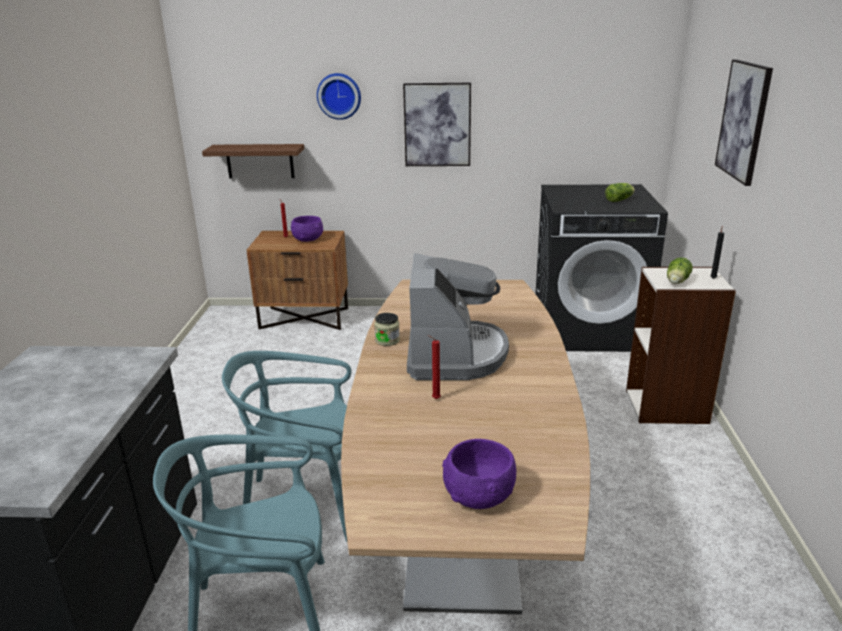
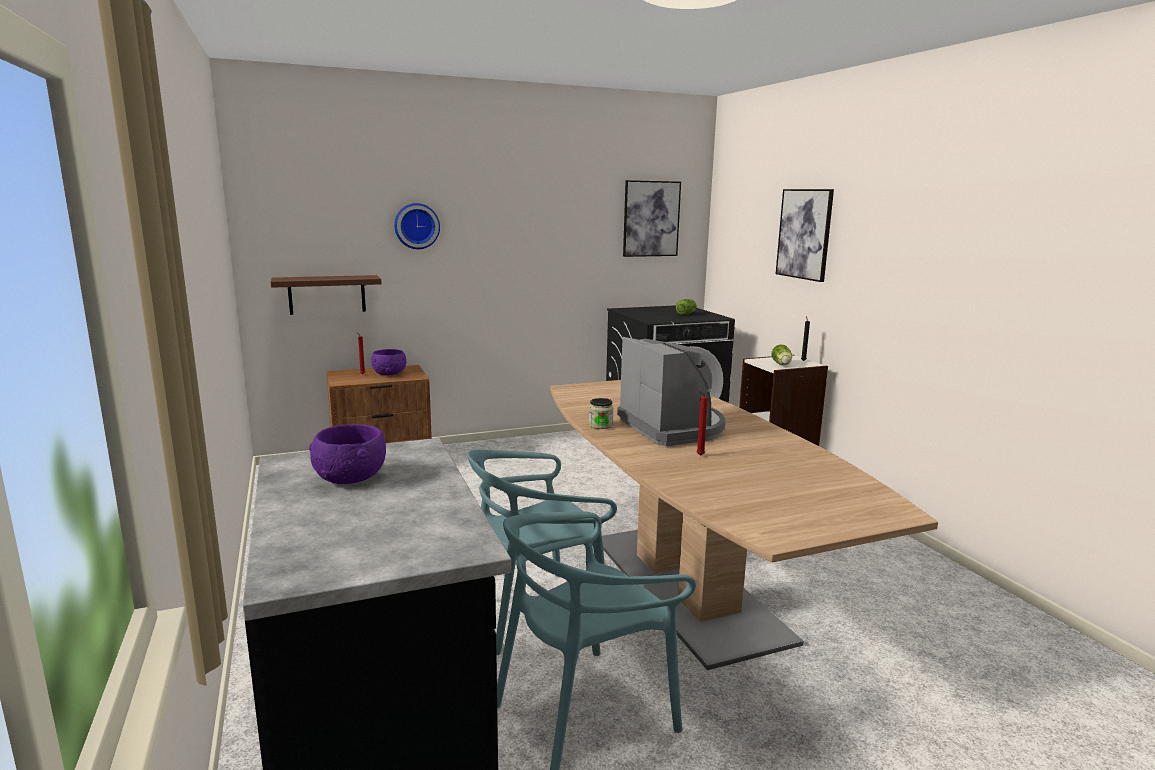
camera: 25 degrees left, 10 degrees down
picture [403,83,471,166] -> picture moved to [623,180,681,257]
purple bowl [442,439,516,509] -> purple bowl moved to [309,424,386,484]

